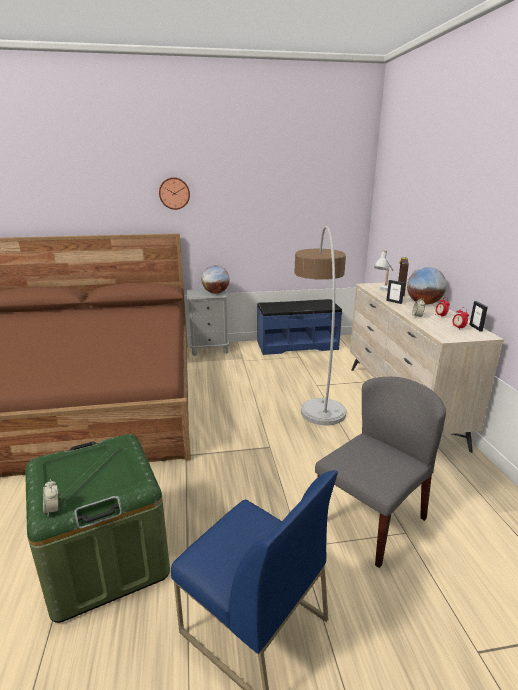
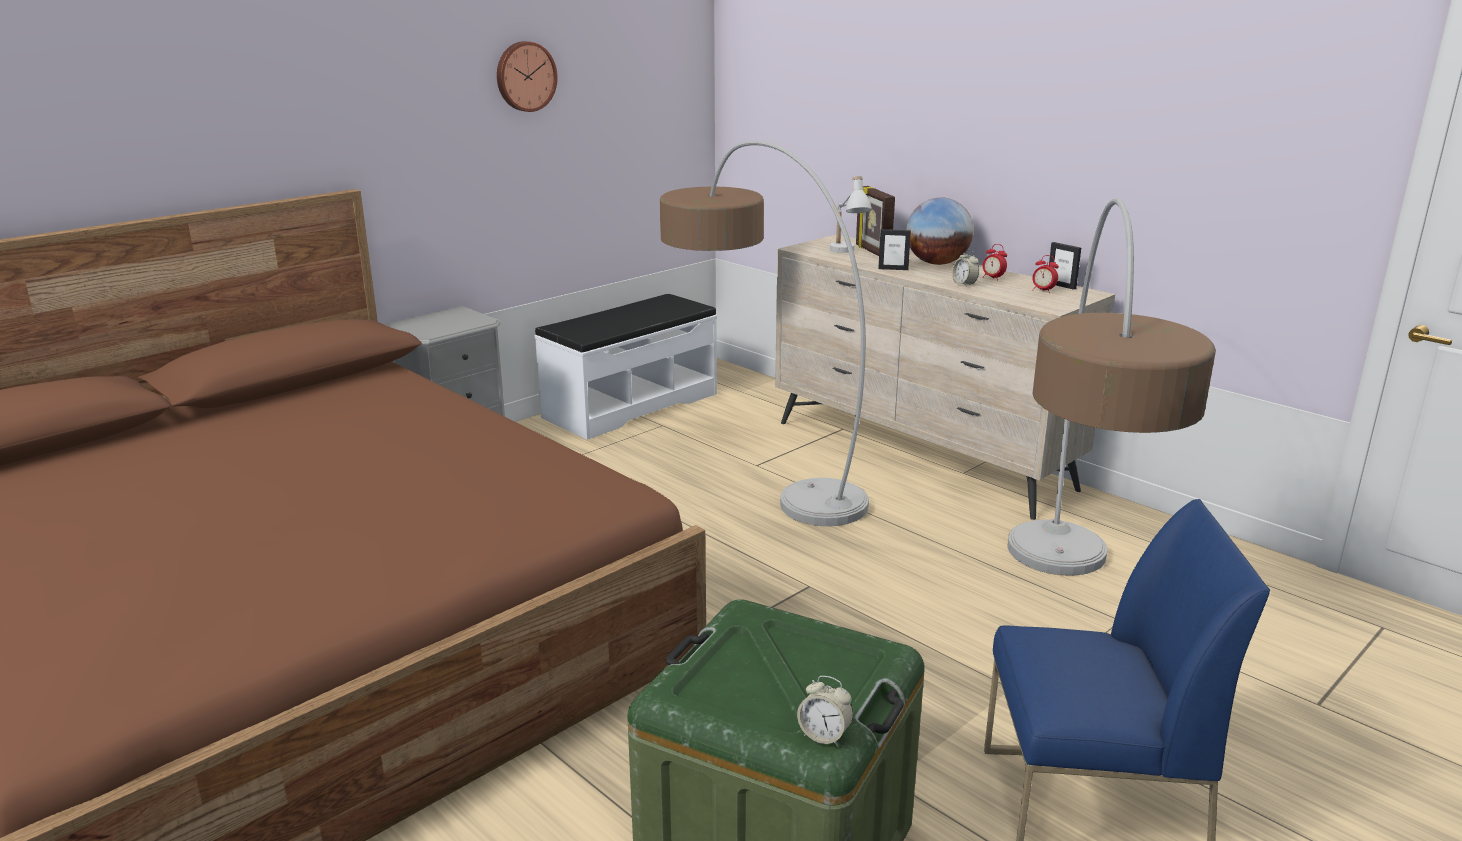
camera: 35 degrees left, 0 degrees up
wall clock [159,177,190,210] -> wall clock moved to [497,41,558,112]
globe [202,265,230,294] -> none
blue bench [257,299,342,355] -> white bench [535,294,717,440]
grey chair [315,377,446,568] -> floor lamp [1007,198,1216,576]

